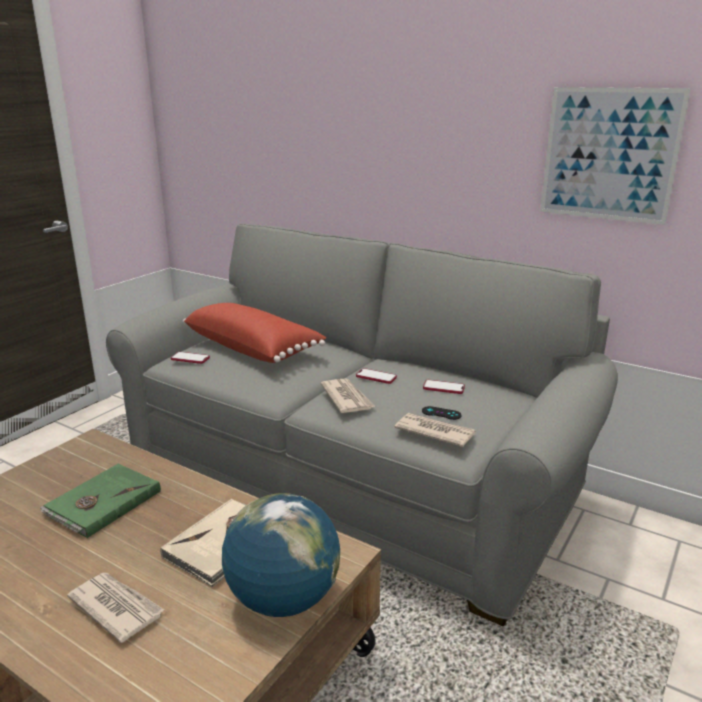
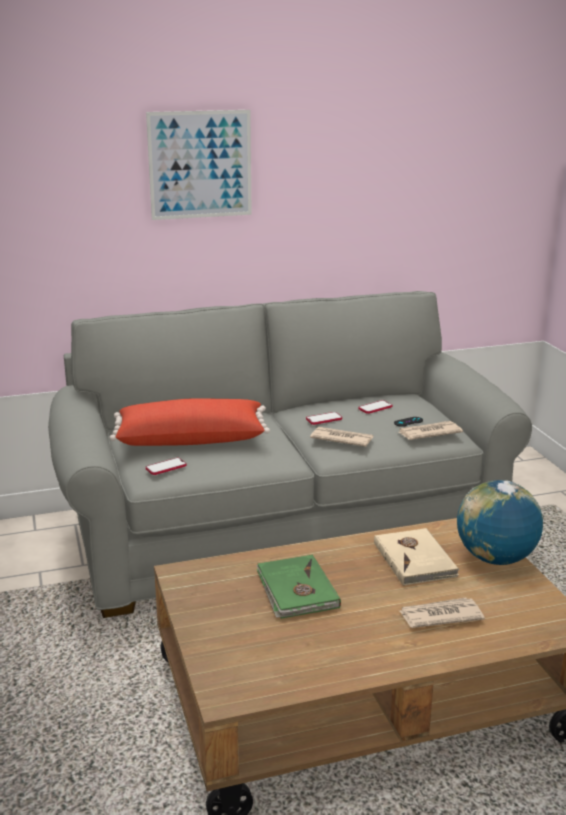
camera: 50 degrees left, 0 degrees up
picture [540,87,691,225] -> picture moved to [146,110,252,220]

